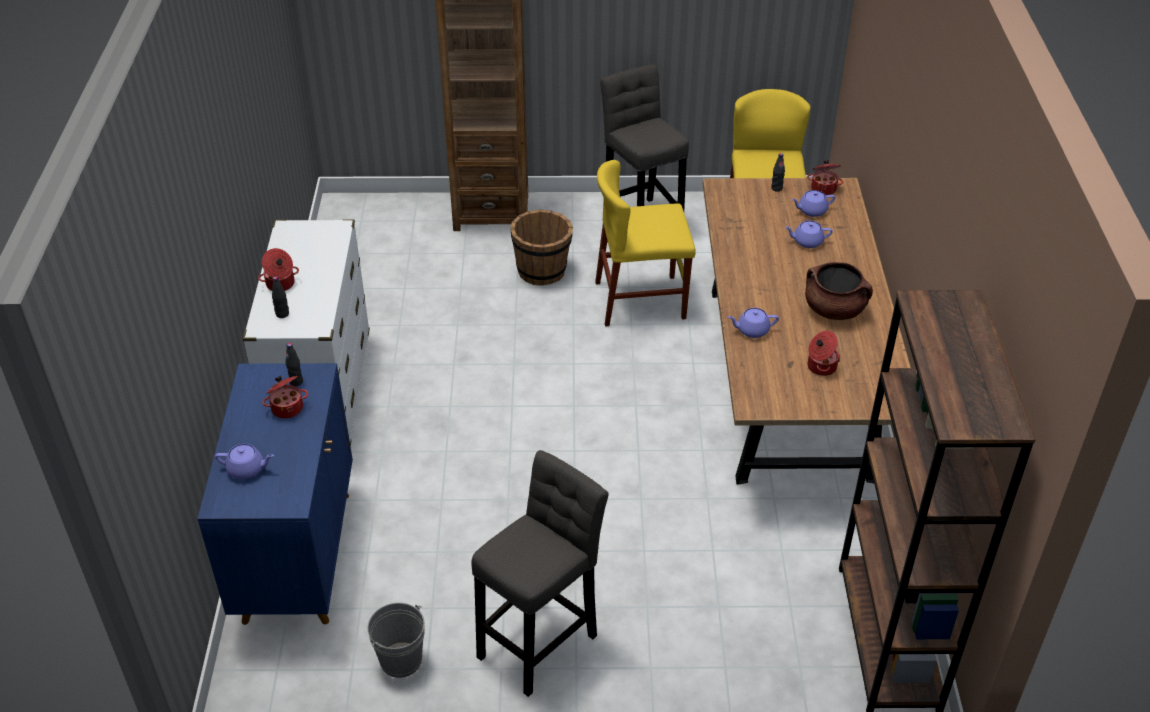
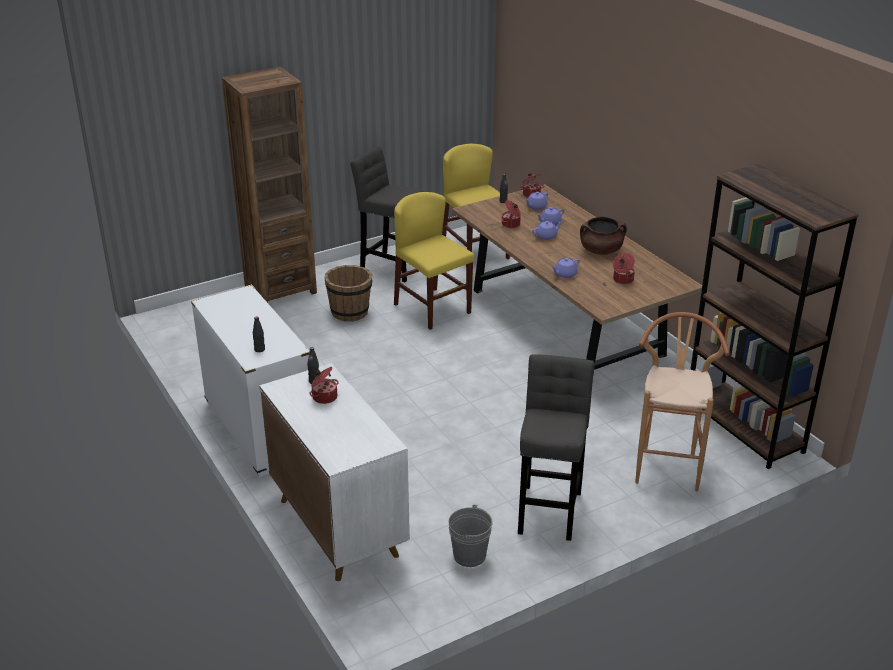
camera: 30 degrees left, 10 degrees down
blue cabinet [197,363,353,625] -> white cabinet [259,363,410,581]
purple teapot [215,444,274,479] -> purple teapot moved to [532,221,563,240]
cooking pot [258,248,299,291] -> cooking pot moved to [502,200,521,228]
yellow chair [595,160,696,327] -> yellow chair turned 90 degrees clockwise [394,192,474,330]
none -> brown stool [635,312,730,492]

